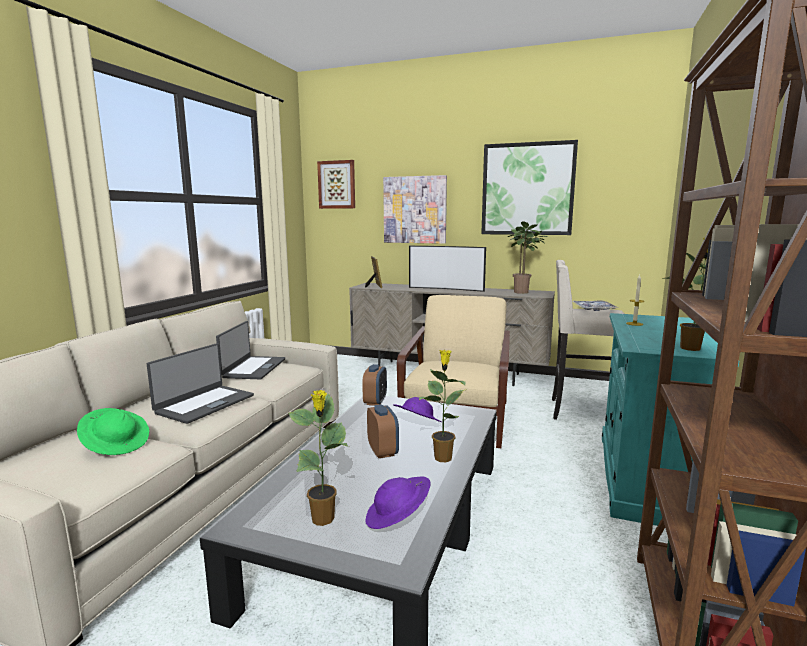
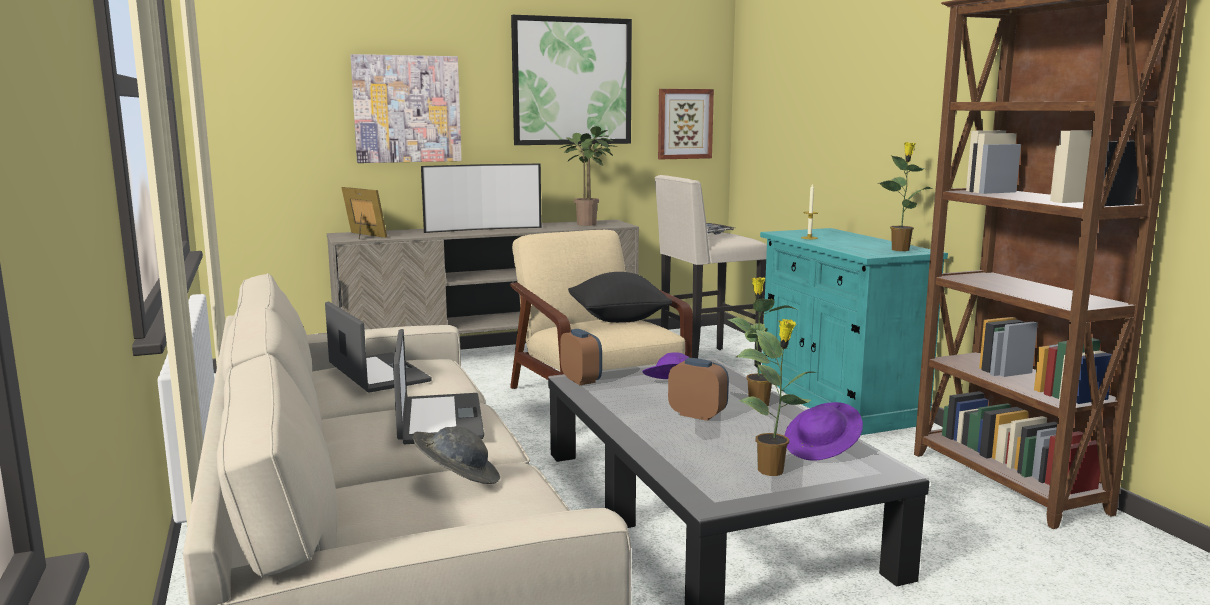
camera: 40 degrees left, 0 degrees up
green hat [77,408,149,455] -> grey hat [412,426,500,484]
picture [317,160,355,209] -> picture moved to [658,89,714,159]
none -> black pillow [568,272,672,323]

